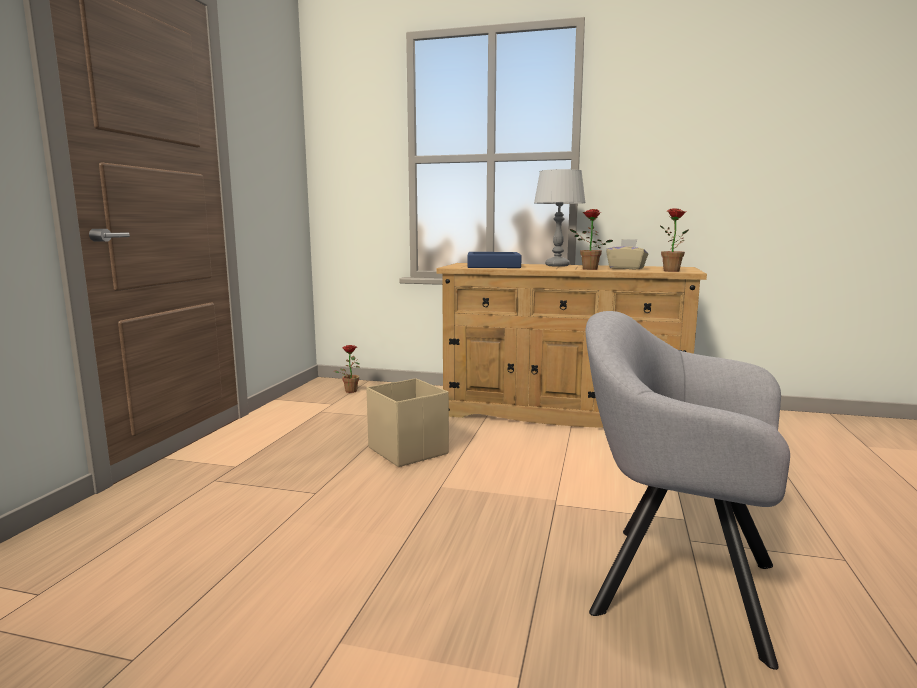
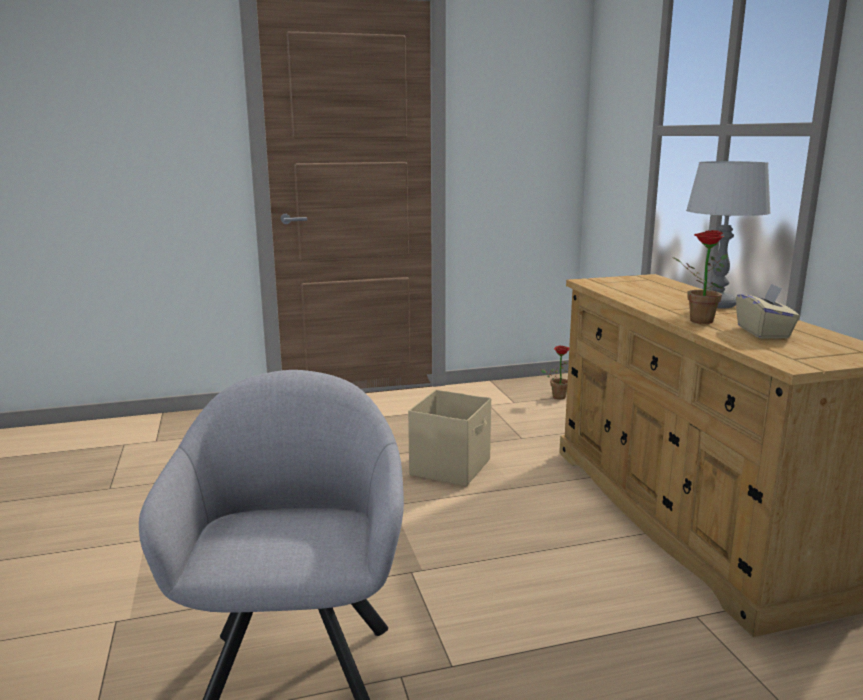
camera: 60 degrees right, 5 degrees up
blue tray [467,252,522,268] -> none
potted plant [660,208,689,272] -> none

